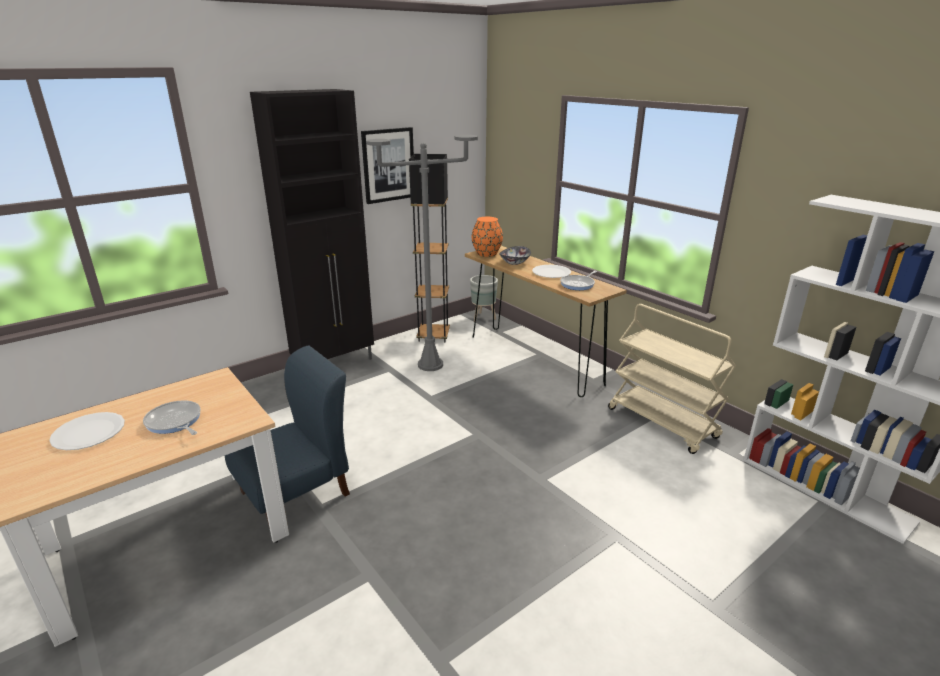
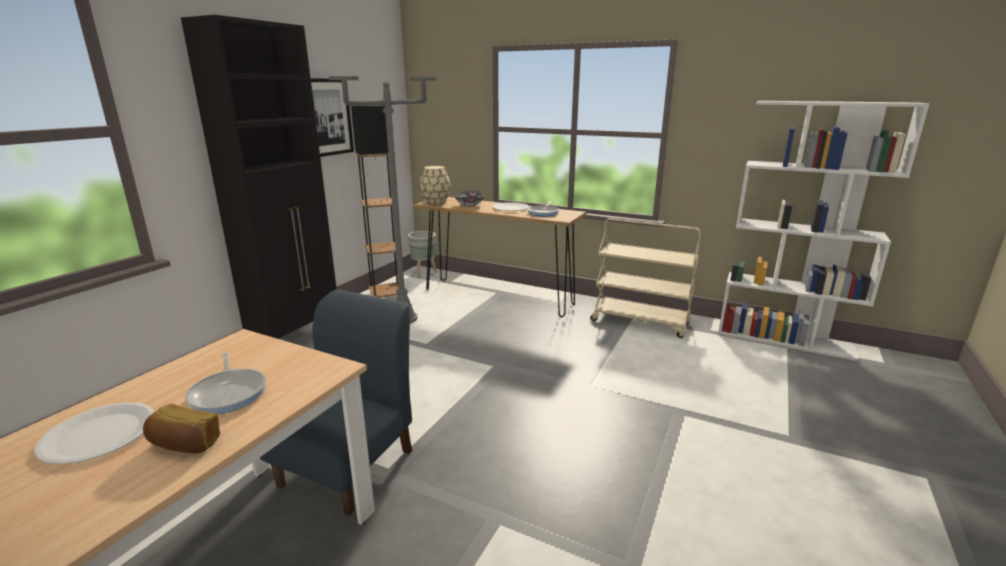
camera: 25 degrees left, 5 degrees down
frying pan [143,400,201,435] -> frying pan turned 135 degrees counterclockwise [185,353,266,414]
orange vase [472,217,503,257] -> beige vase [419,166,451,205]
none -> bread [143,404,220,454]

